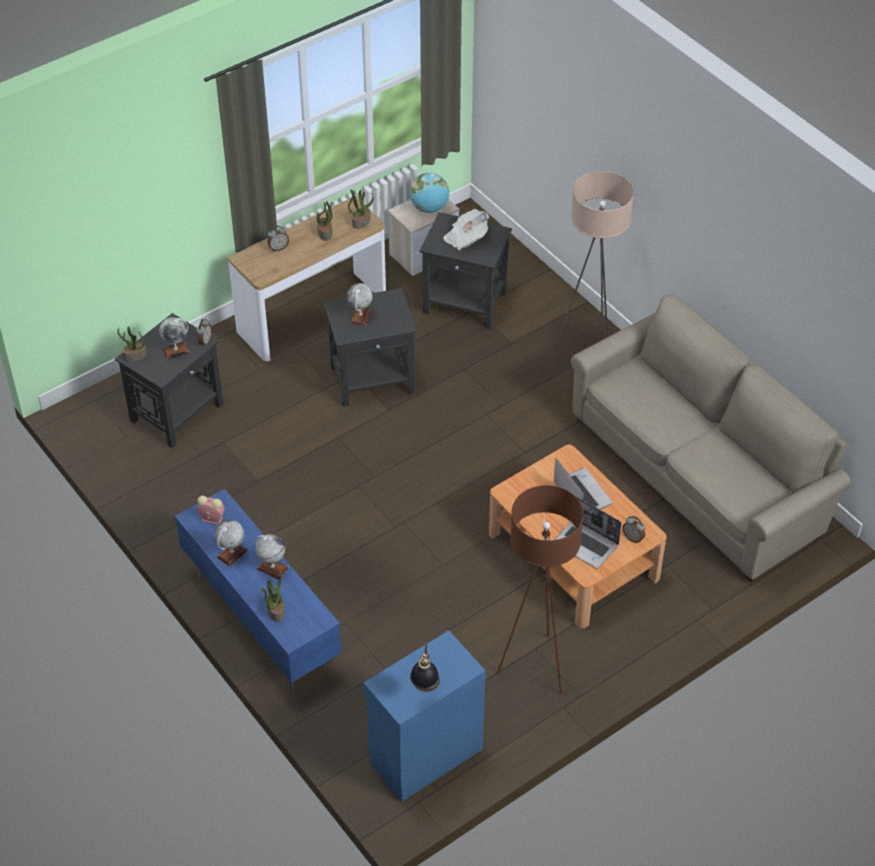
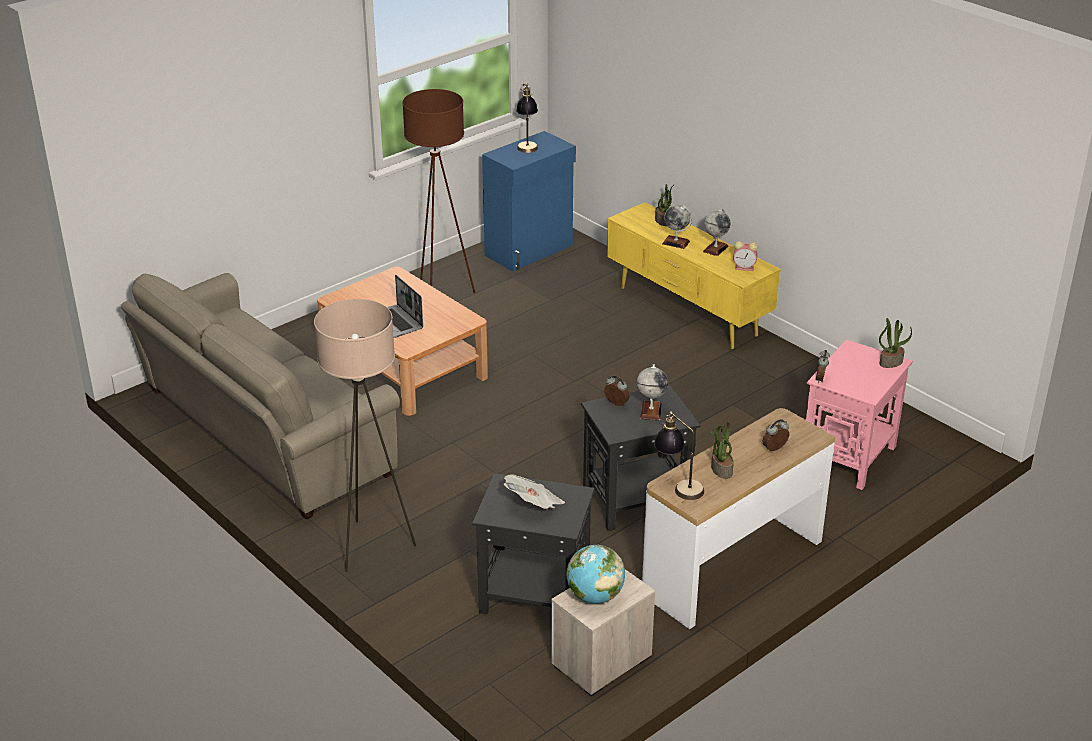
camera: 175 degrees right, 15 degrees down
black side table [115,313,224,448] -> pink side table [806,340,913,490]
globe [160,317,190,360] -> none
blue tv stand [174,489,341,690] -> yellow tv stand [607,202,781,349]
potted plant [348,189,374,229] -> table lamp [654,411,704,500]
laptop [554,496,621,569] -> none
alarm clock [623,516,645,543] -> alarm clock moved to [604,376,629,406]

